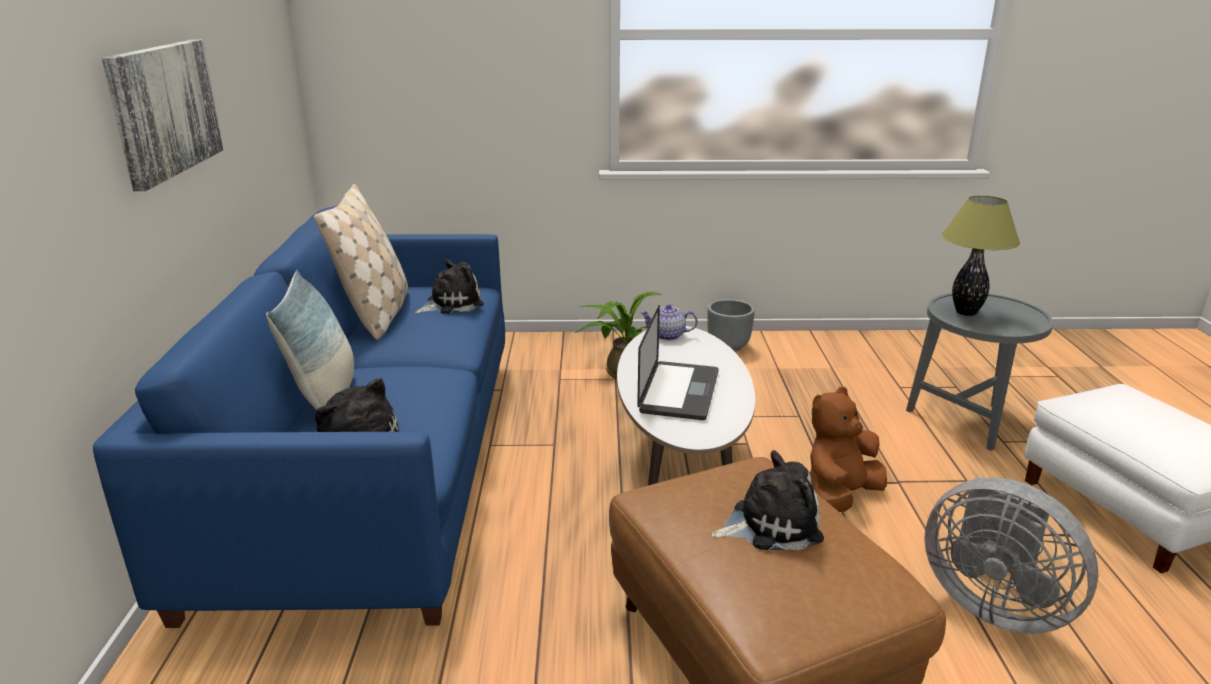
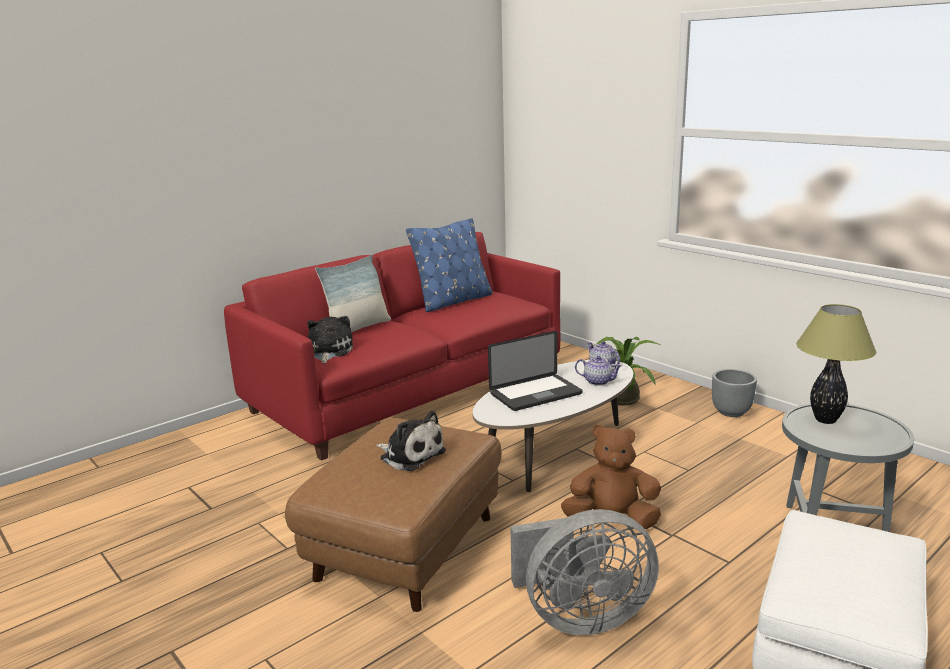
camera: 50 degrees right, 5 degrees down
blue sofa [93,205,505,628] -> red sofa [224,232,560,461]
picture [102,39,223,191] -> none
beige pillow [314,184,408,340] -> blue pillow [406,218,492,312]
plush toy [415,259,484,314] -> none
grey fan [924,476,1098,634] -> grey fan turned 105 degrees counterclockwise [510,509,659,635]
none -> teapot [575,356,623,386]

